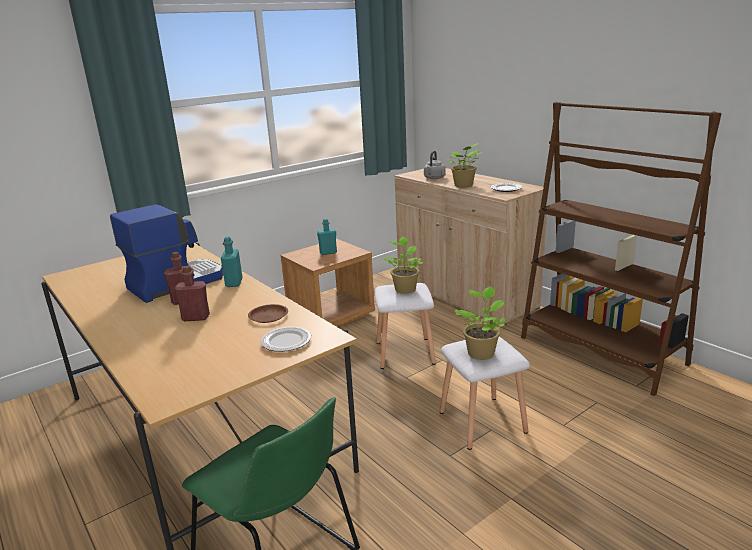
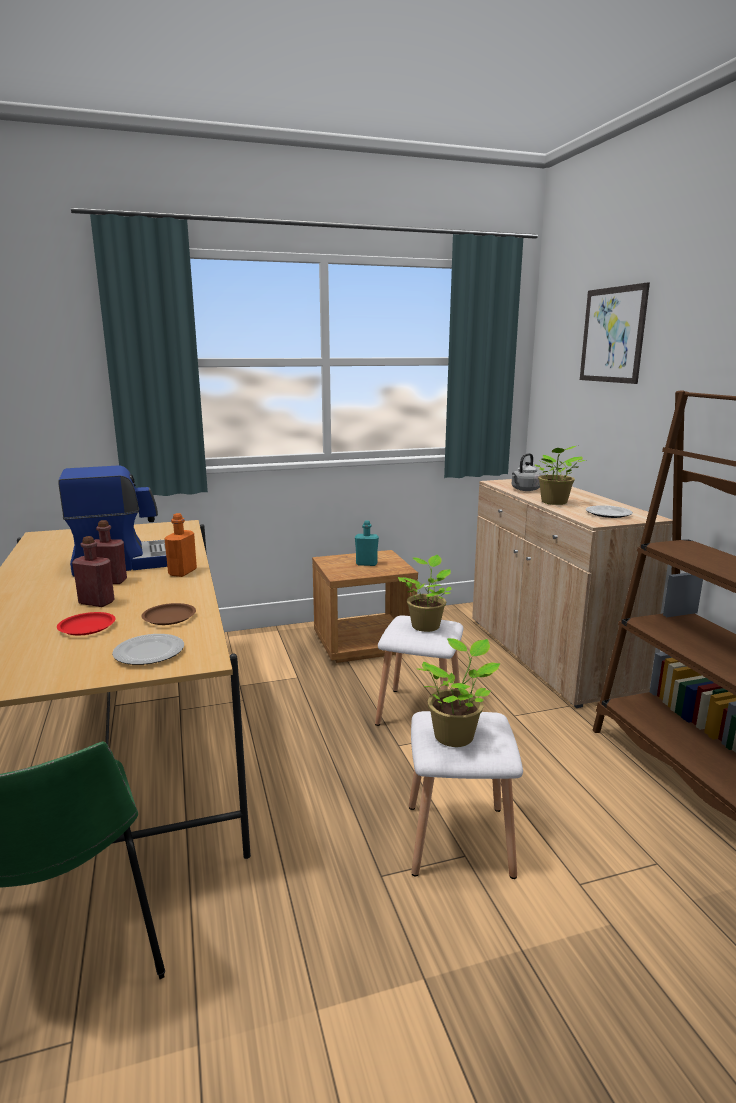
camera: 20 degrees right, 5 degrees down
turquoise bottle [221,236,243,287] -> orange bottle [164,513,197,577]
none -> red plate [57,612,116,635]
none -> picture [580,282,650,384]

